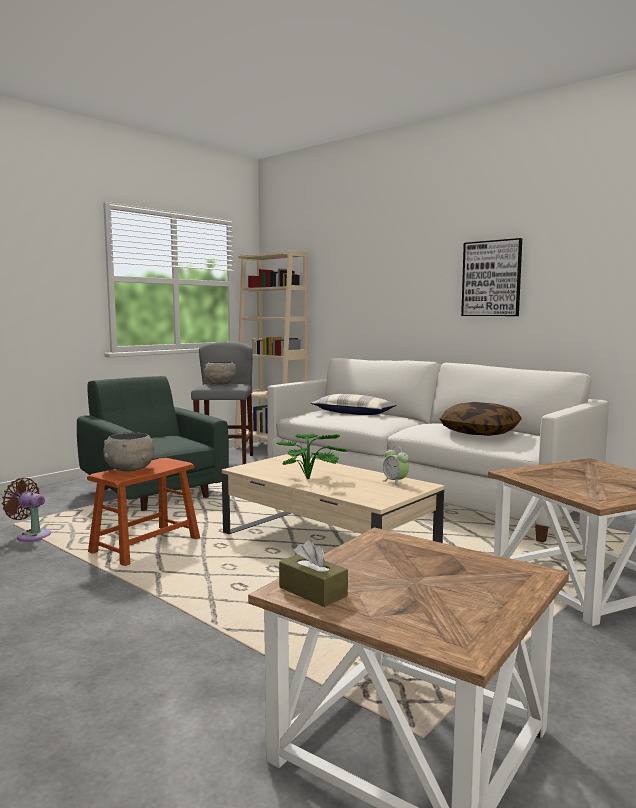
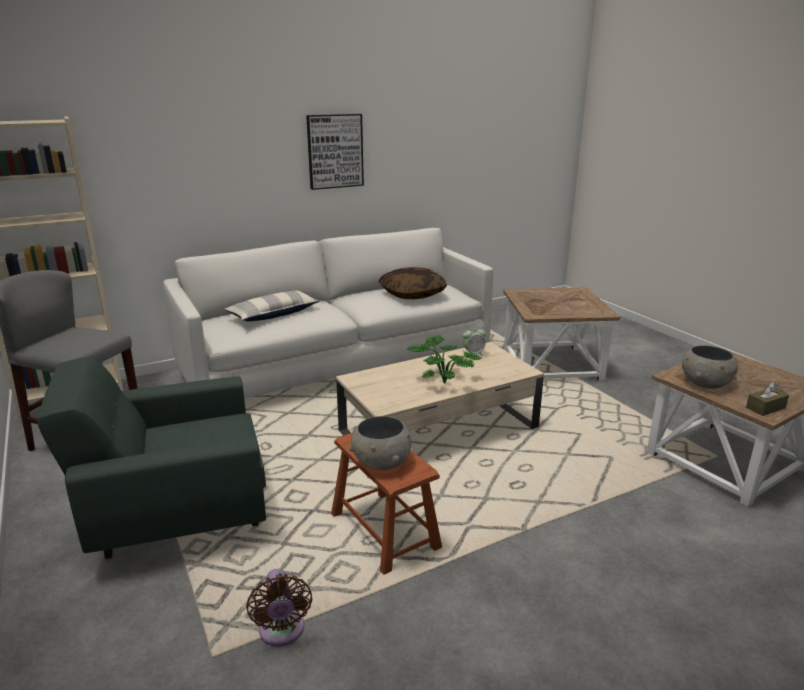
camera: 70 degrees left, 15 degrees up
brown fan [2,478,51,542] -> brown fan turned 60 degrees counterclockwise [246,569,312,647]
grey bowl [204,361,236,385] -> grey bowl moved to [682,345,738,389]

